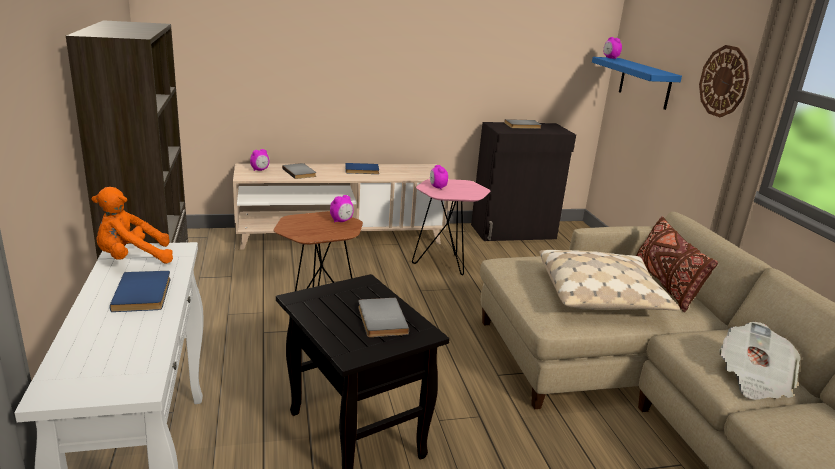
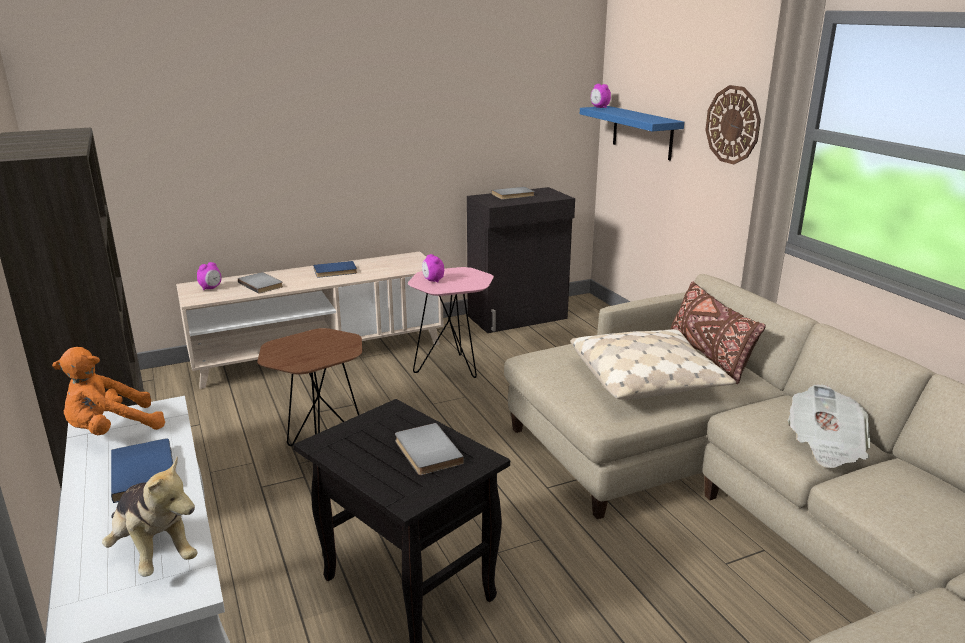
camera: 10 degrees left, 0 degrees up
alarm clock [330,195,354,223] -> none
none -> plush toy [102,457,198,577]

